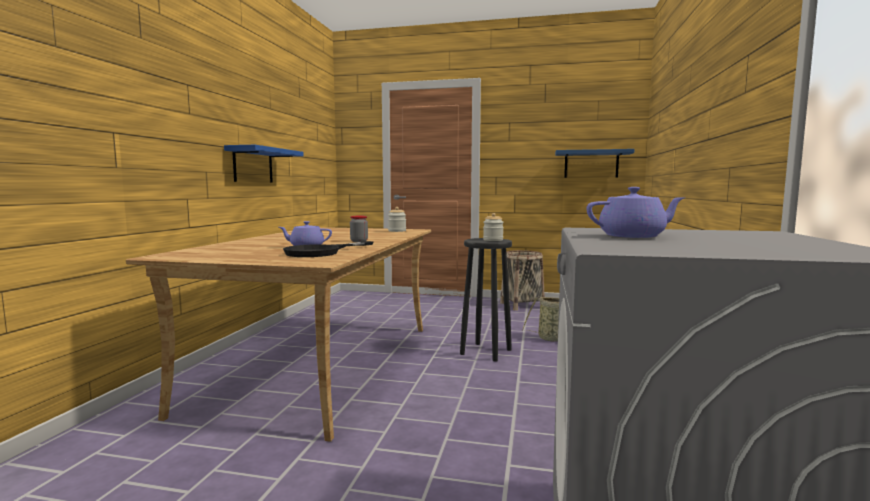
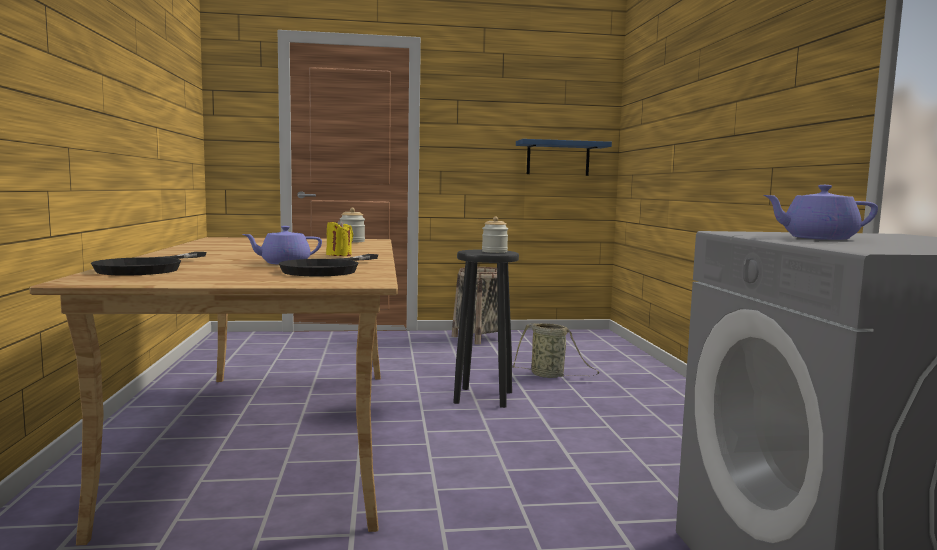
camera: 20 degrees left, 0 degrees up
blue shelf [224,145,304,182] -> none
jar [350,216,368,242] -> yellow candle [326,219,353,256]
purple teapot [586,187,686,238] -> purple teapot turned 150 degrees counterclockwise [764,185,878,240]
none -> black frying pan [91,252,206,276]

